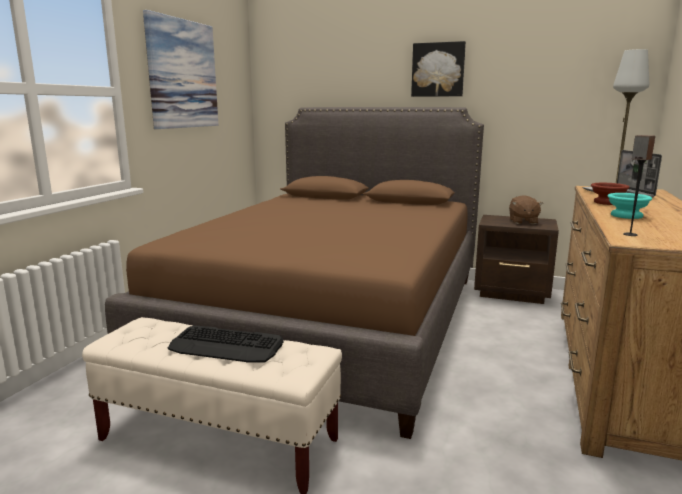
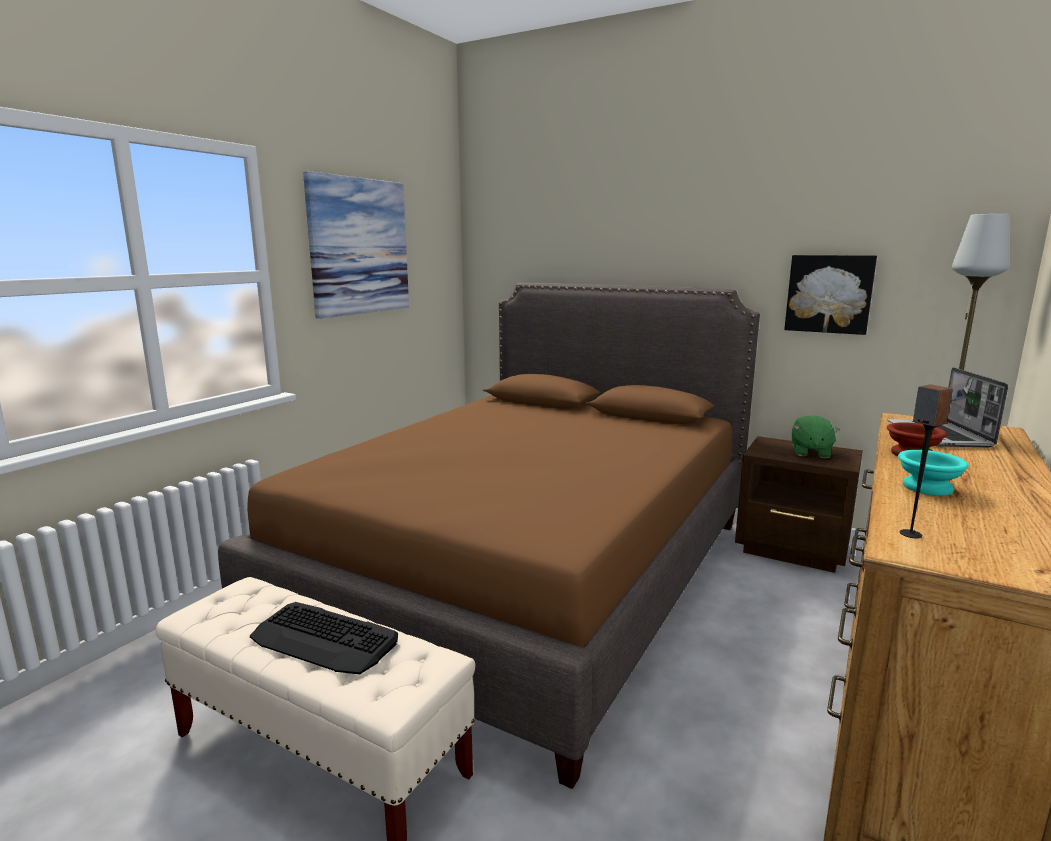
camera: 10 degrees right, 0 degrees up
picture [411,41,466,97] -> picture moved to [784,255,877,335]
brown plush toy [509,195,543,224] -> green plush toy [792,415,840,458]

